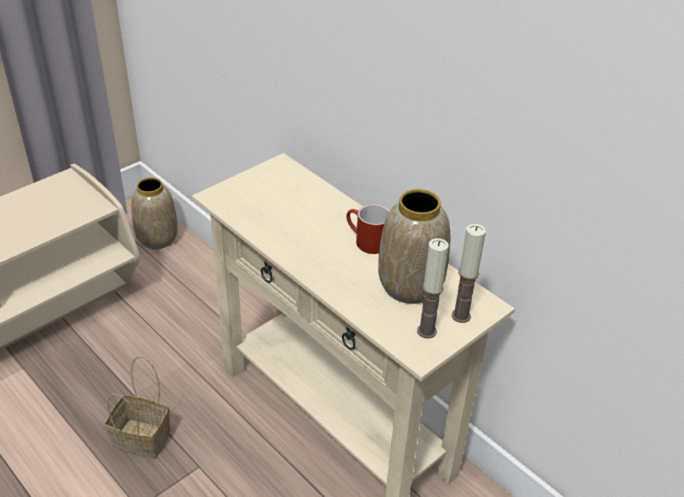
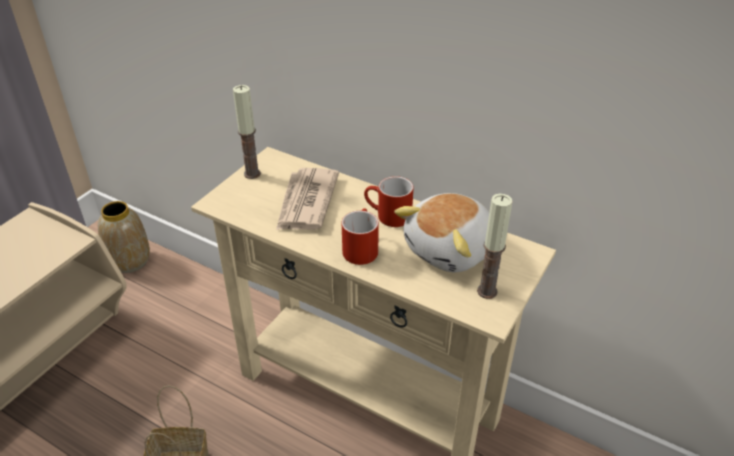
camera: 15 degrees left, 0 degrees up
vase [378,189,450,304] -> plush toy [394,193,489,272]
candle [452,224,486,323] -> candle moved to [233,85,261,179]
none -> newspaper [276,168,339,230]
none -> red mug [342,208,379,265]

